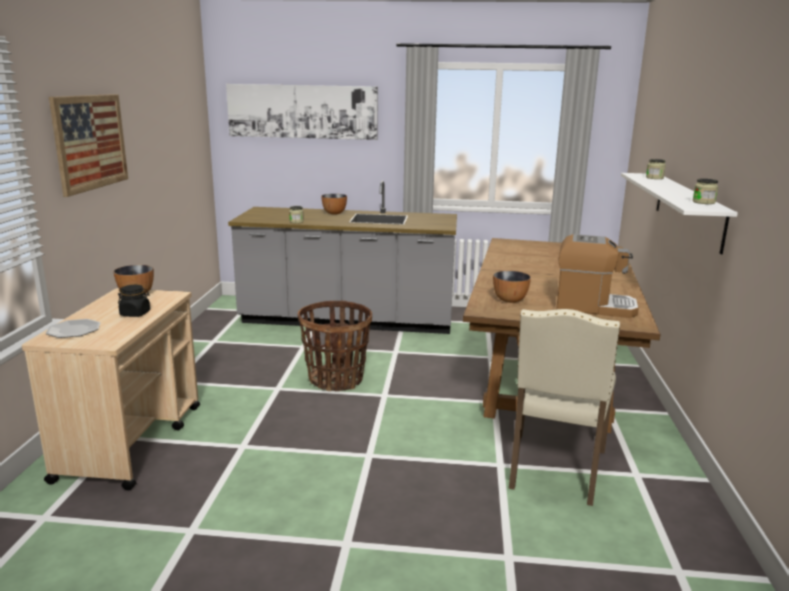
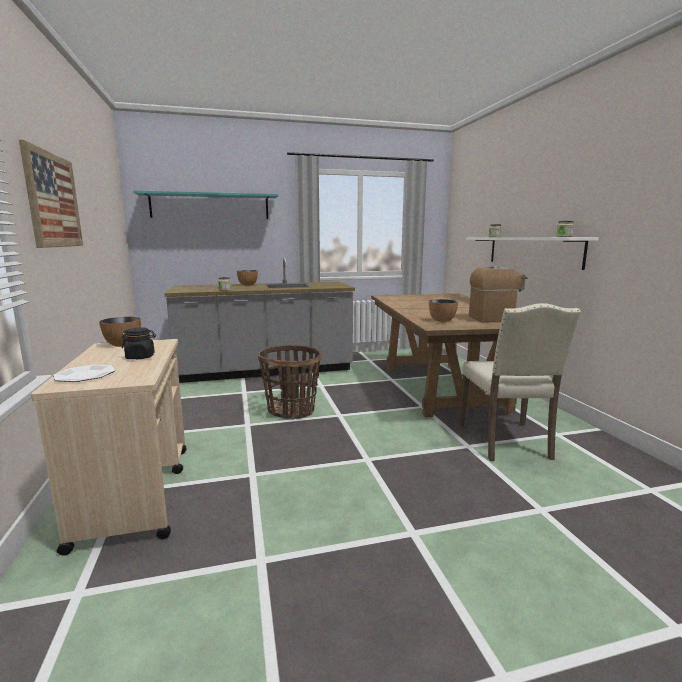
camera: 20 degrees left, 5 degrees down
picture [226,84,378,140] -> turquoise shelf [133,190,278,219]

